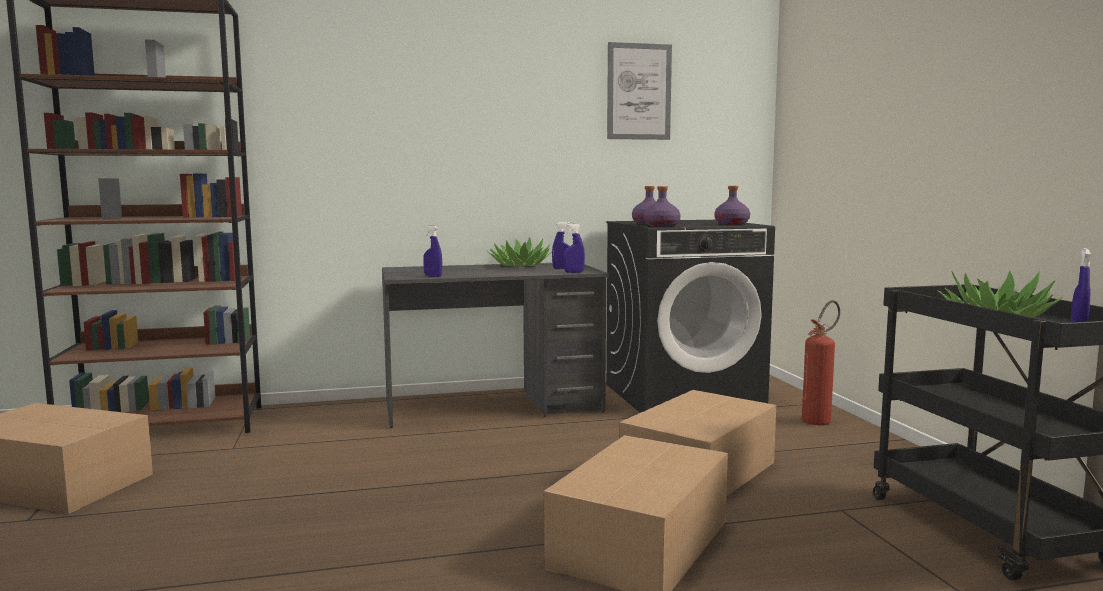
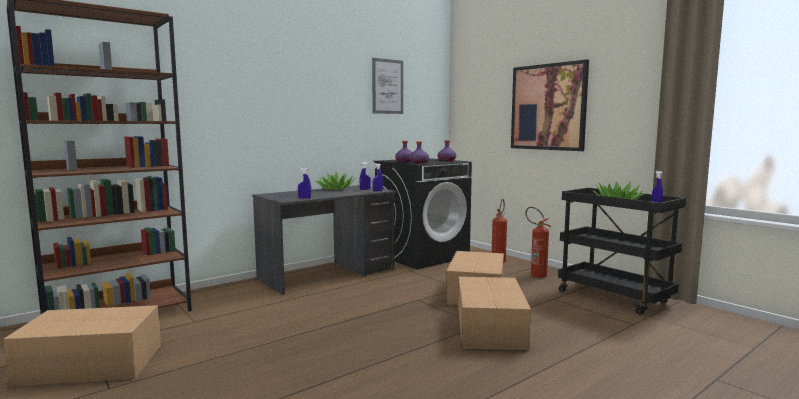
camera: 25 degrees left, 0 degrees up
none -> picture [511,59,589,151]
none -> fire extinguisher [525,207,551,278]

